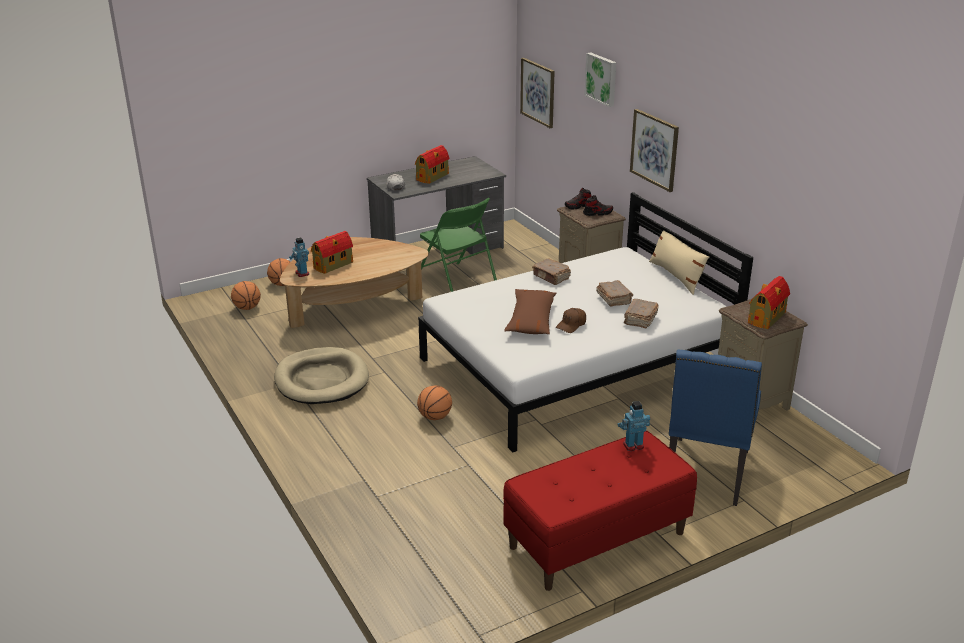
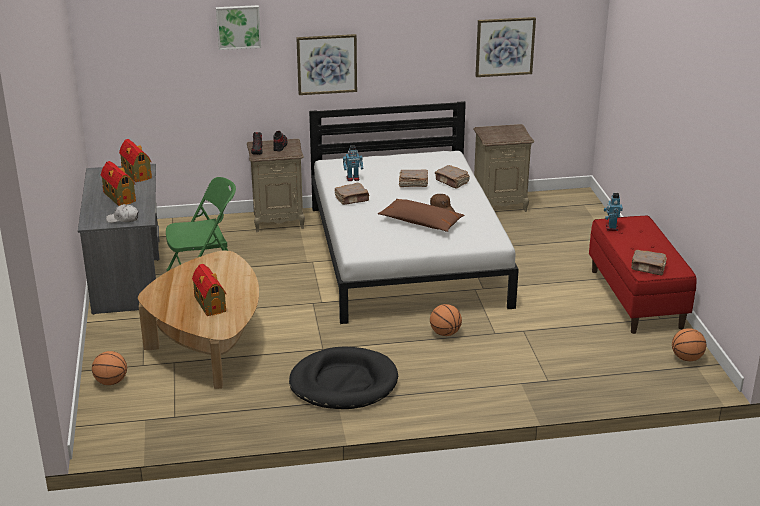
camera: 70 degrees left, 0 degrees up
basketball [231,281,261,310] -> basketball moved to [672,328,706,361]
beige dog bed [274,347,369,404] -> black dog bed [289,346,398,409]
toy robot [289,237,309,277] -> toy robot moved to [343,145,363,181]
picture [520,58,555,128] -> picture moved to [475,17,536,77]
beige pillow [649,230,709,295] -> none
blue chair [669,349,762,506] -> none
toy house [748,276,790,329] -> toy house moved to [119,139,152,182]
none -> brown book [631,250,667,275]

